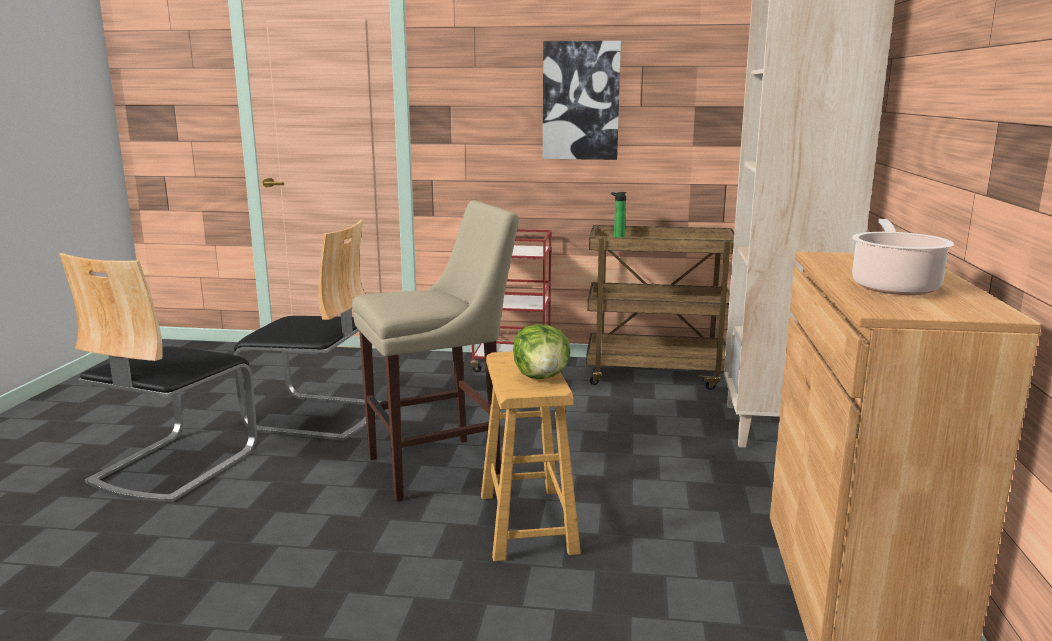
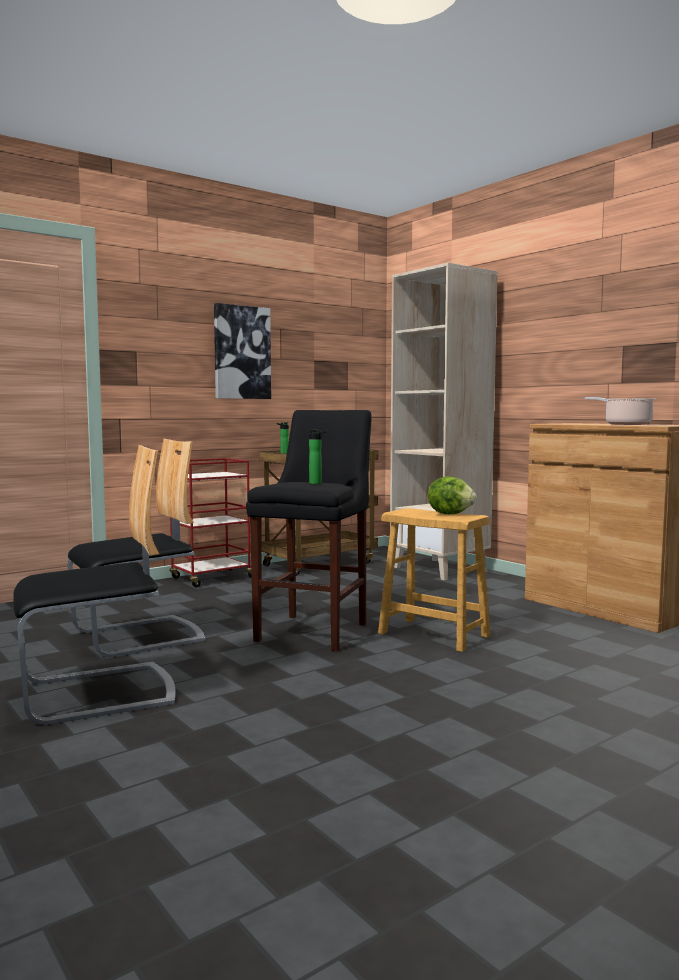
camera: 45 degrees left, 10 degrees down
chair [59,253,257,502] -> chair turned 90 degrees counterclockwise [13,445,175,725]
beige stool [352,200,519,501] -> black stool [246,410,372,651]
none -> bottle [309,429,327,484]

